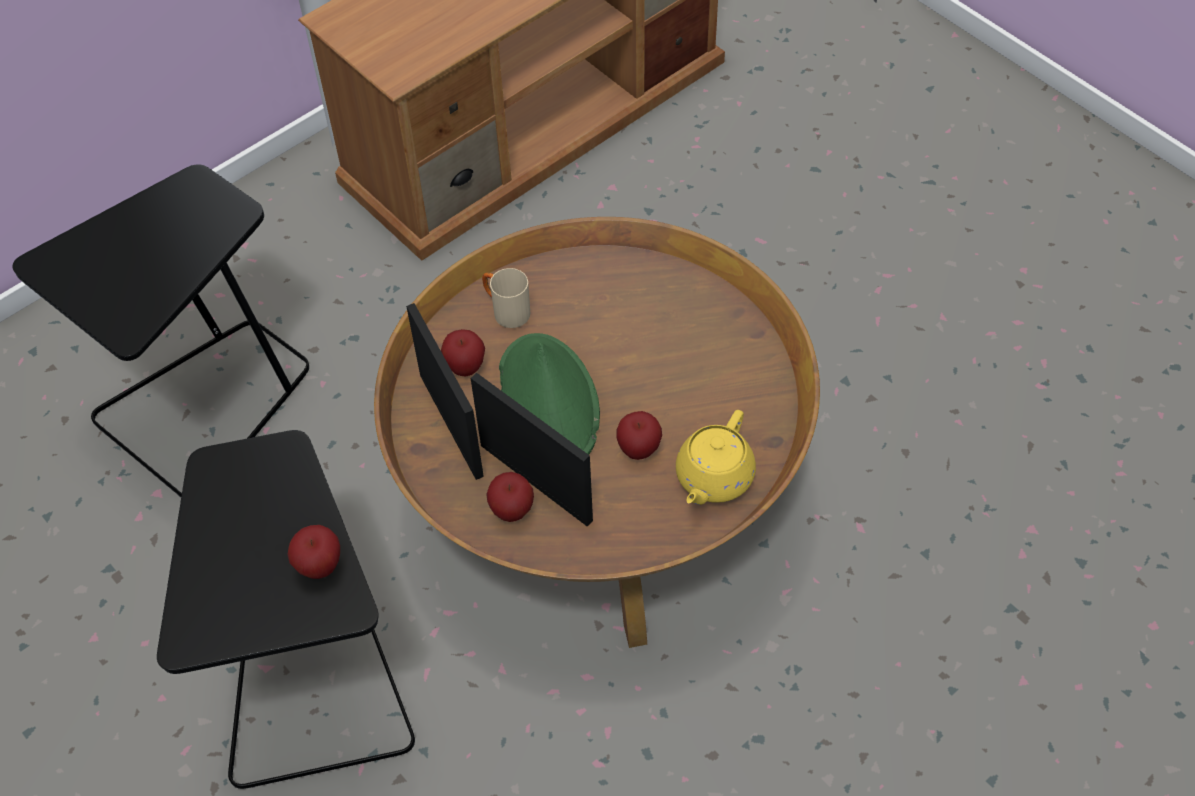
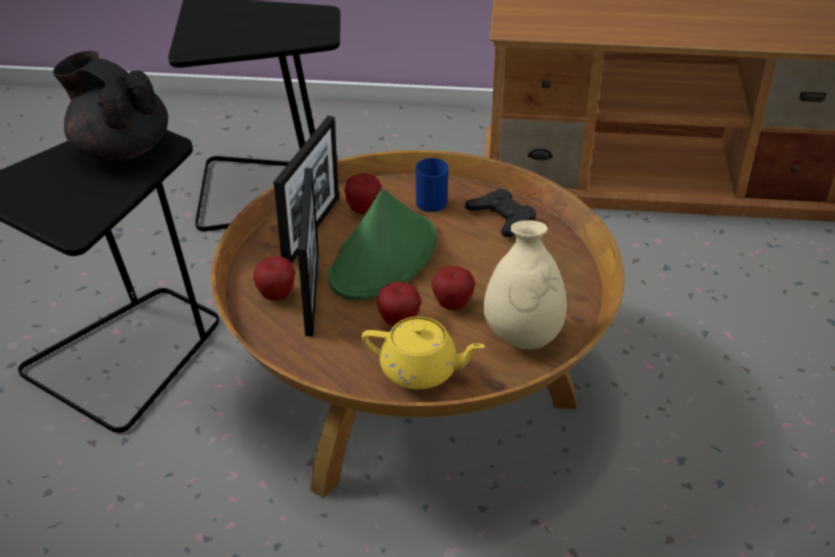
camera: 45 degrees right, 15 degrees down
apple [287,525,340,579] -> apple moved to [432,266,475,310]
beige mug [482,268,530,328] -> blue mug [416,157,449,212]
yellow teapot [676,410,756,505] -> yellow teapot turned 150 degrees counterclockwise [362,317,485,389]
none -> black teapot [53,51,168,162]
none -> black game controller [465,188,536,237]
none -> beige vase [483,220,567,350]

